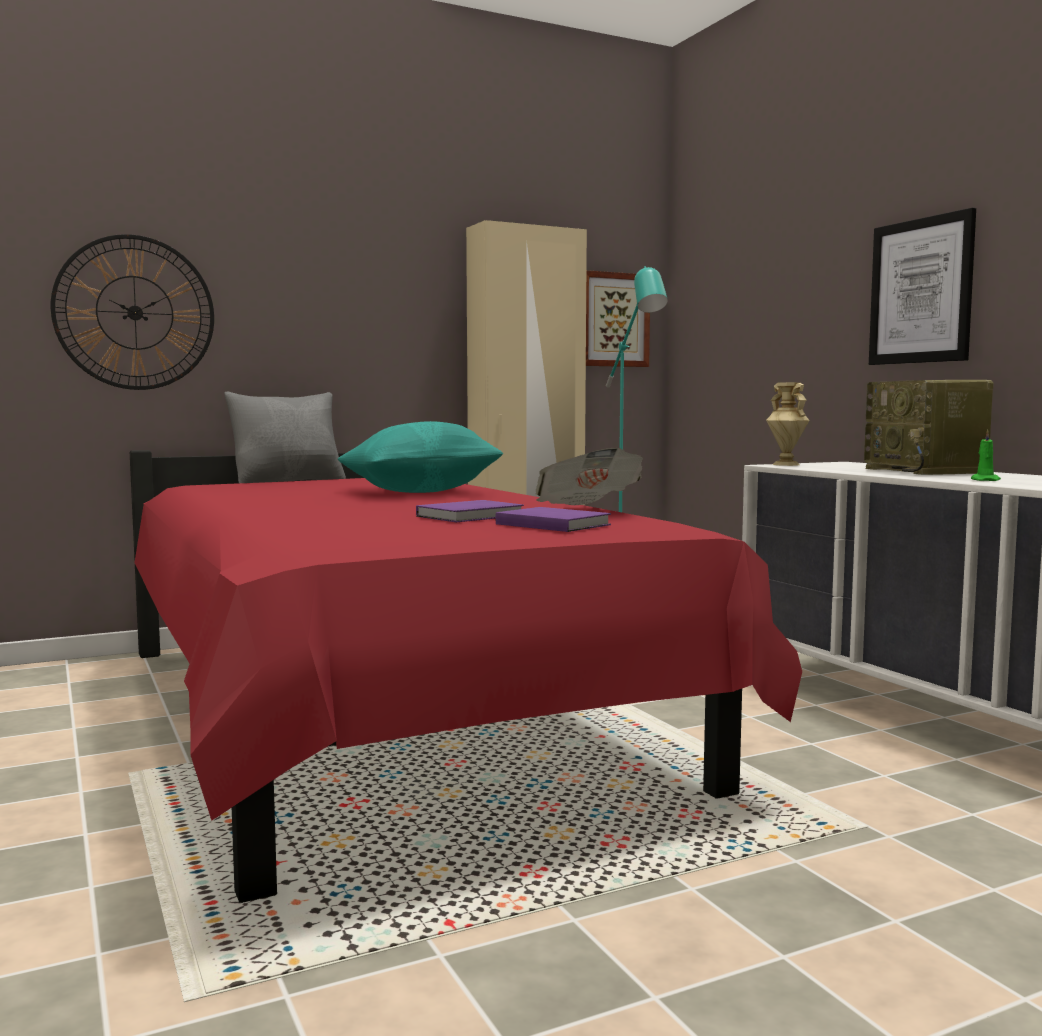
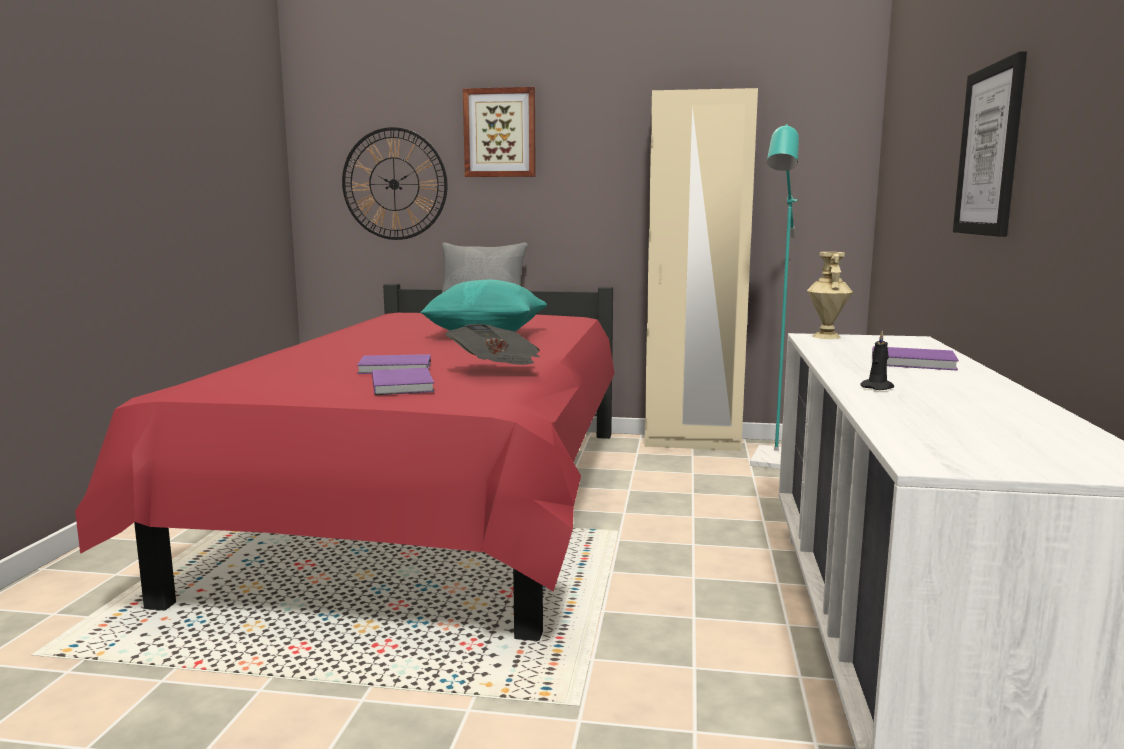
camera: 35 degrees right, 5 degrees up
picture [586,270,650,367] -> picture moved to [463,87,536,177]
radio [864,380,994,475] -> purple book [872,346,959,371]
green candle [971,430,1001,481] -> black candle [860,331,894,390]

